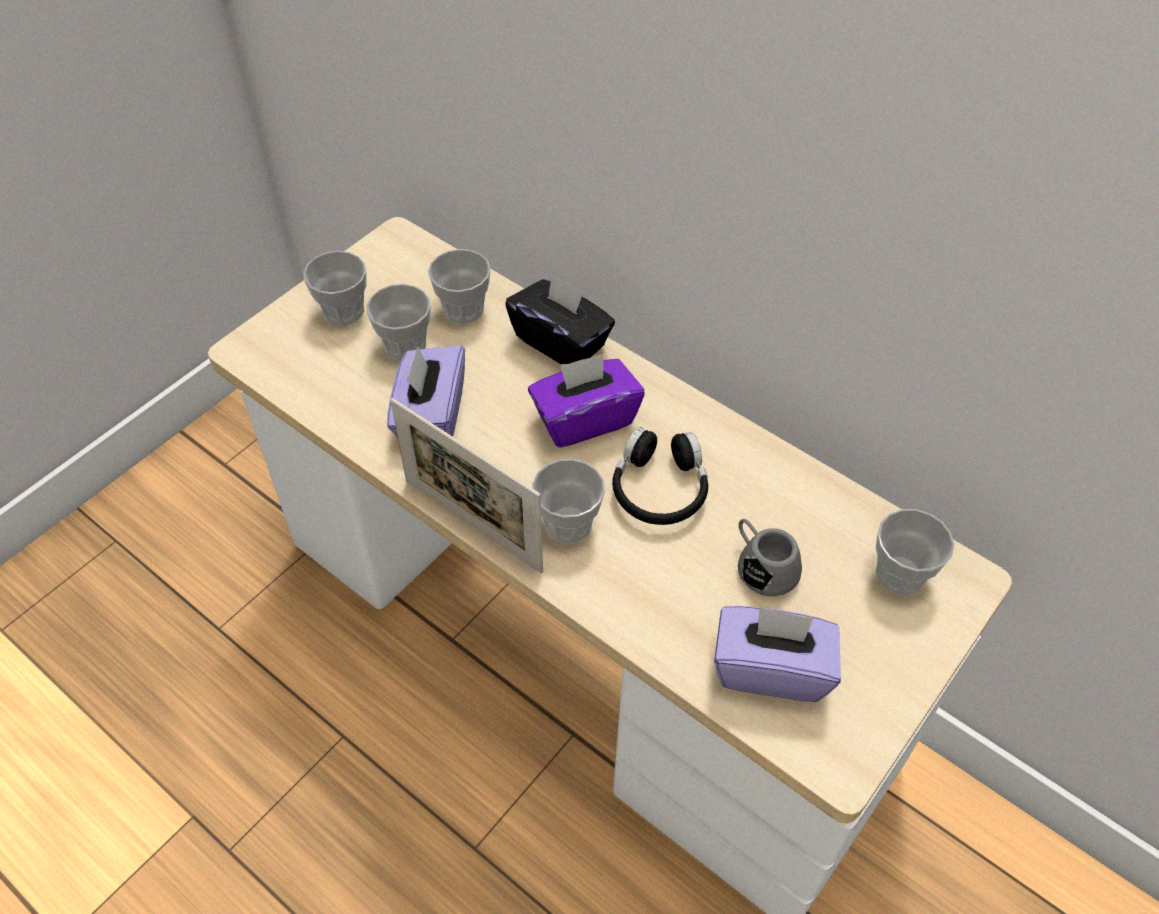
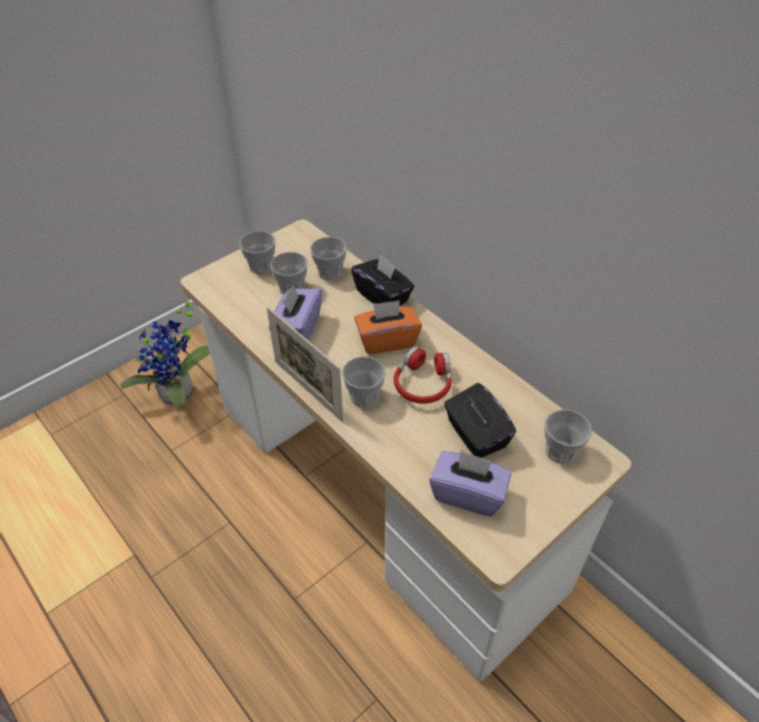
camera: 10 degrees right, 5 degrees down
purple tissue box [528,354,645,448] -> orange tissue box [354,300,422,354]
black headphones [612,427,708,525] -> red headphones [394,346,452,404]
grey mug [738,519,802,596] -> black tissue box [444,383,516,458]
none -> potted plant [121,301,210,406]

